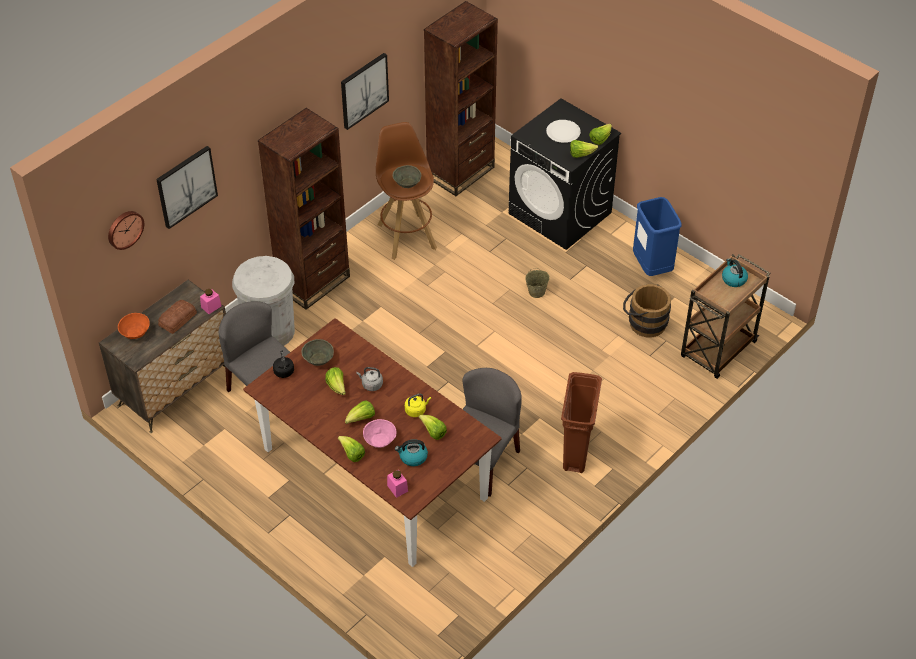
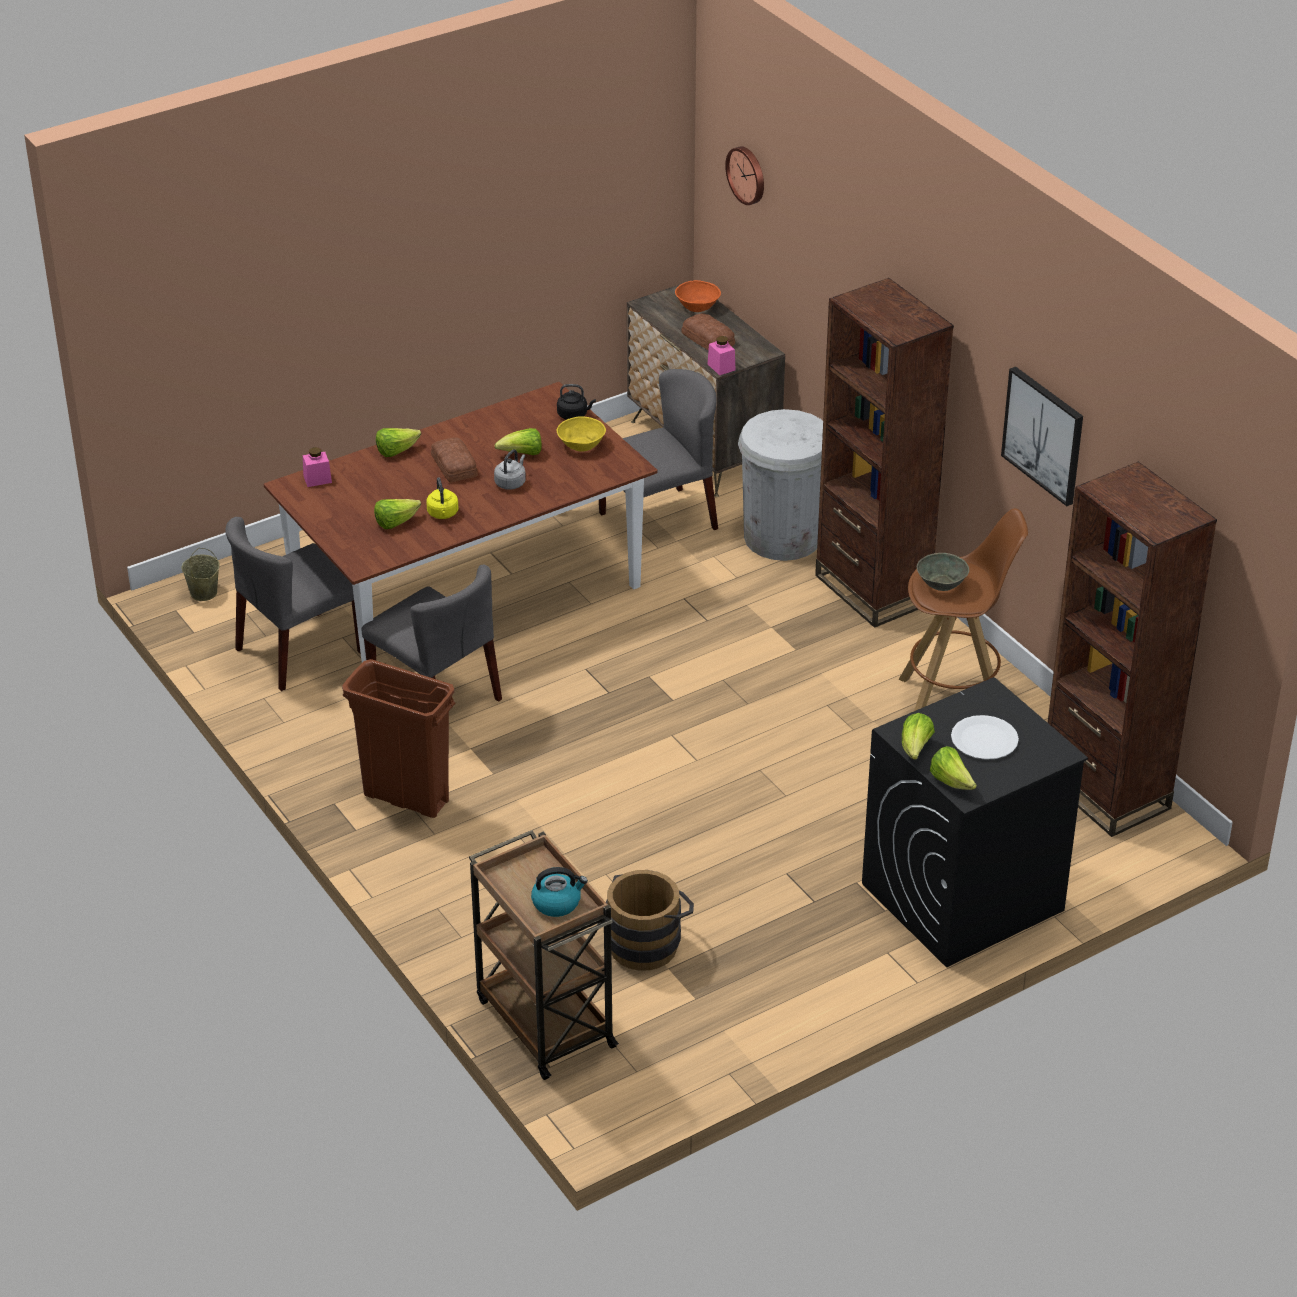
camera: 105 degrees right, 10 degrees down
picture [156,146,218,229] -> none
grey bowl [302,339,334,366] -> yellow bowl [556,416,606,452]
lettuce [345,400,375,424] -> bread [431,437,478,483]
pink bowl [363,419,396,448] -> none
kettle [395,439,428,466] -> none
beige bucket [525,268,549,298] -> beige bucket moved to [181,548,219,601]
blue trash can [633,197,682,276] -> none
none -> grey chair [225,517,361,691]

